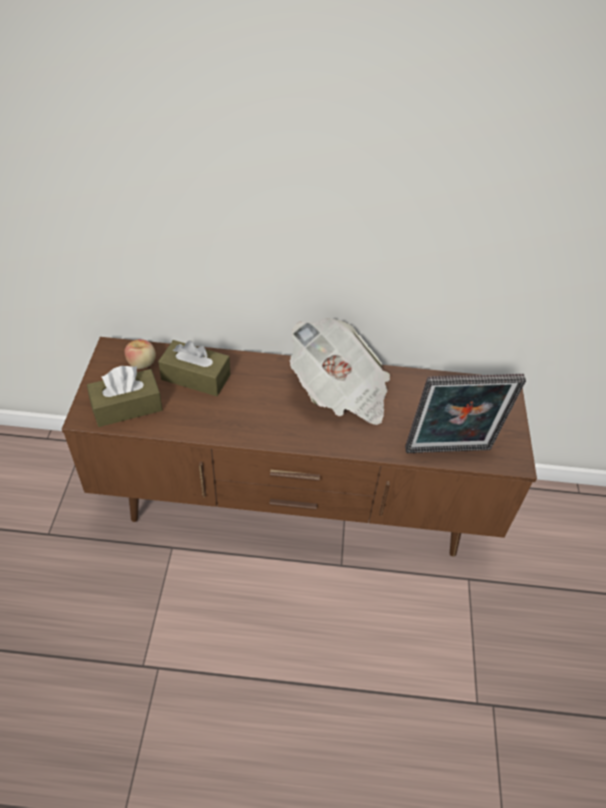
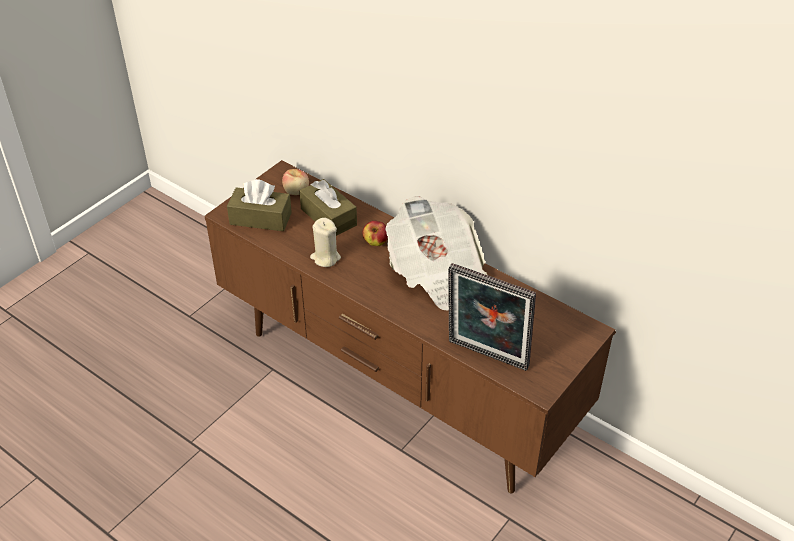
camera: 35 degrees right, 5 degrees down
none -> beige candle [310,218,341,267]
none -> apple [362,221,388,246]

